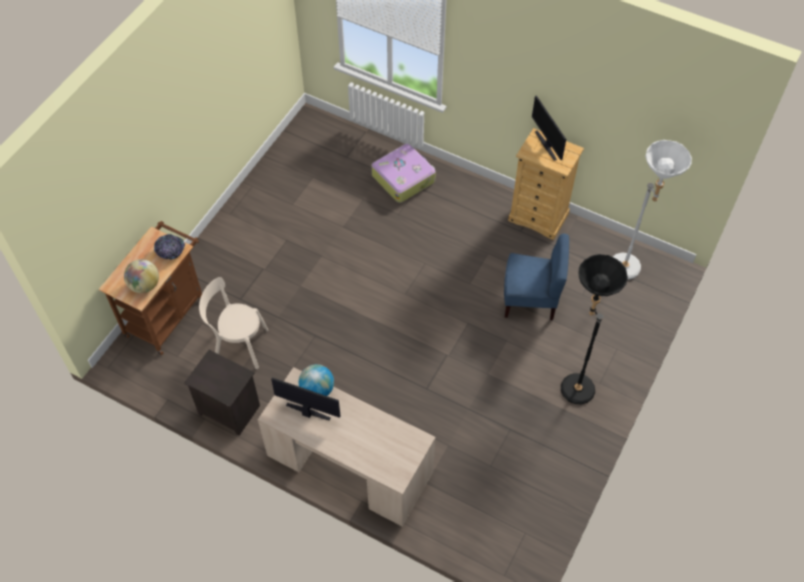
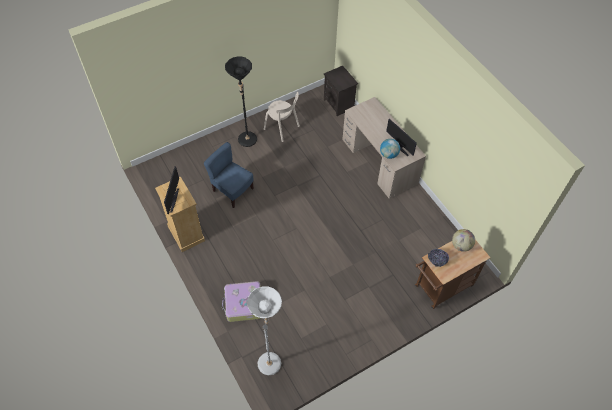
camera: 150 degrees left, 0 degrees up
black nightstand [184,350,260,436] -> black nightstand moved to [324,66,358,116]
beige chair [199,277,268,369] -> beige chair moved to [264,92,300,142]
white floor lamp [613,140,692,280] -> white floor lamp moved to [247,286,282,376]

